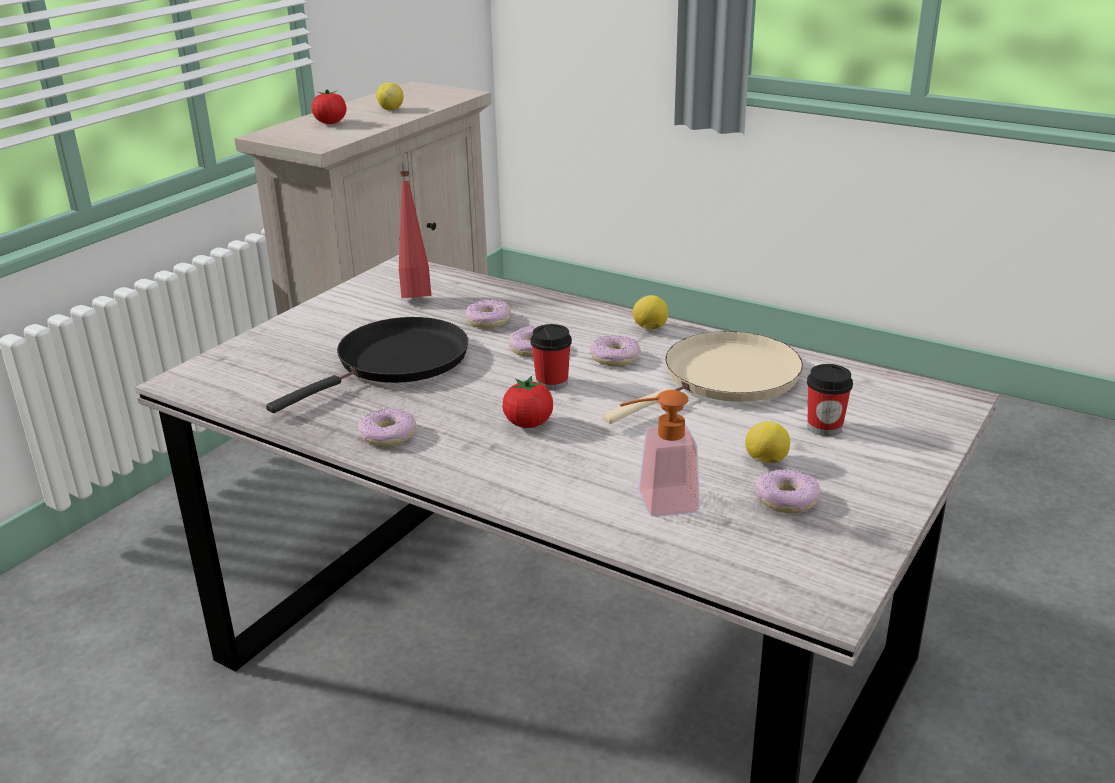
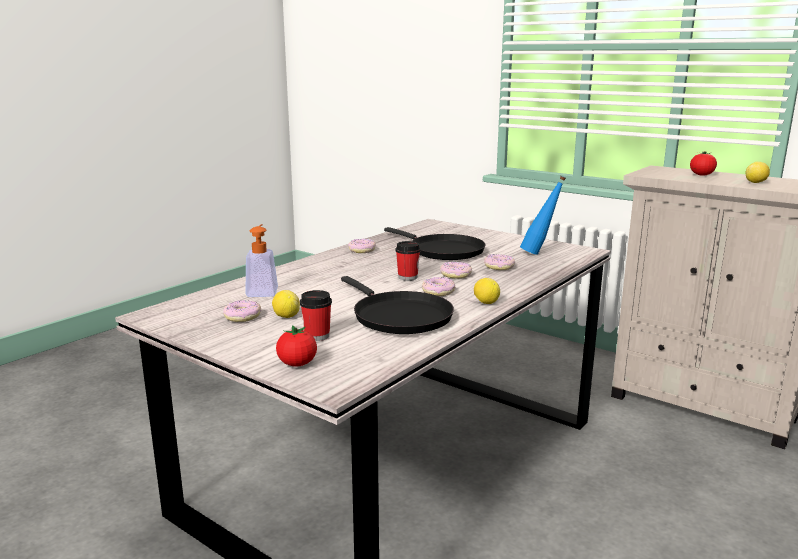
camera: 95 degrees right, 10 degrees down
red bottle [399,171,432,298] -> blue bottle [520,176,566,255]
tomato [503,376,553,428] -> tomato moved to [276,325,317,367]
beige frying pan [602,331,803,424] -> black frying pan [341,276,454,334]

